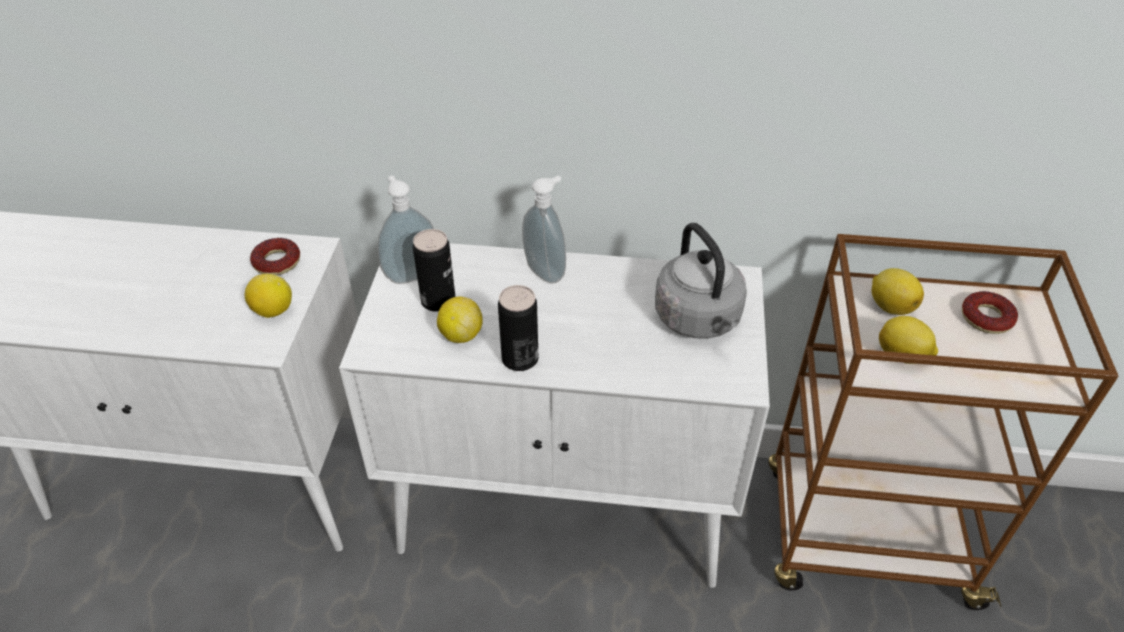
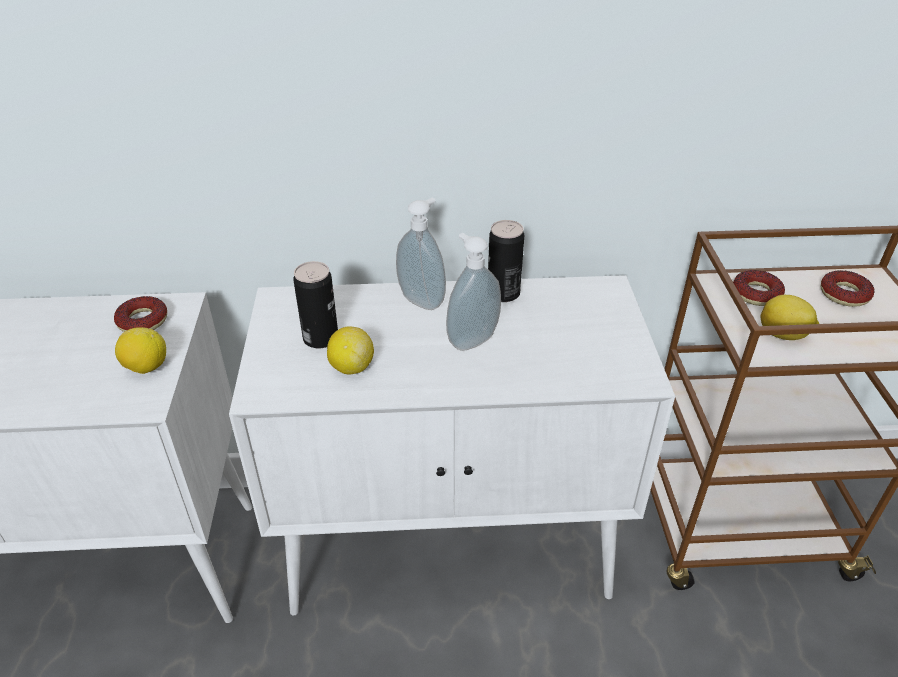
camera: 10 degrees left, 5 degrees down
soap dispenser [377,176,434,284] -> soap dispenser moved to [446,233,501,351]
can [498,285,538,371] -> can moved to [488,220,524,302]
grey kettle [655,223,747,339] -> none
lemon [872,268,924,315] -> donut [733,270,785,306]

